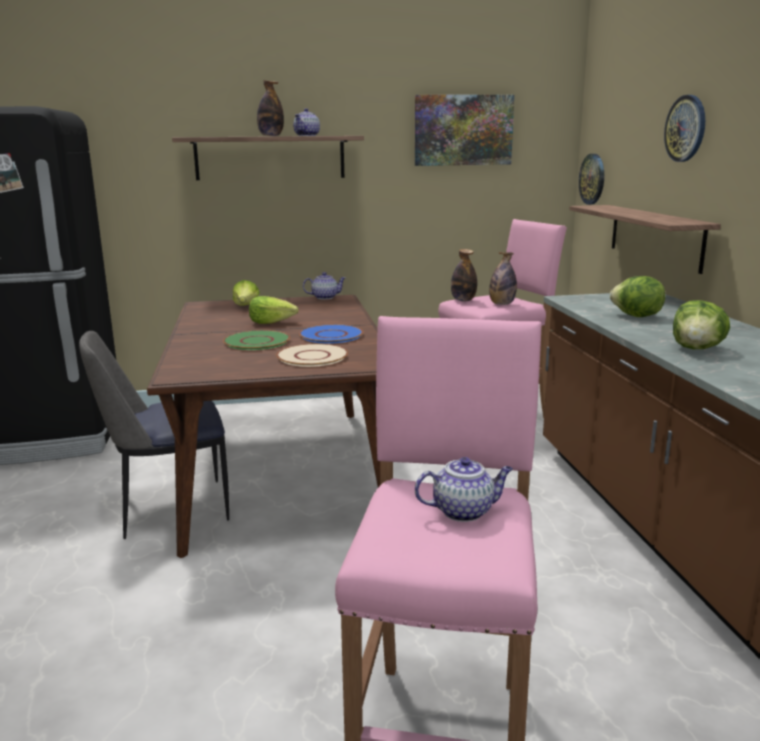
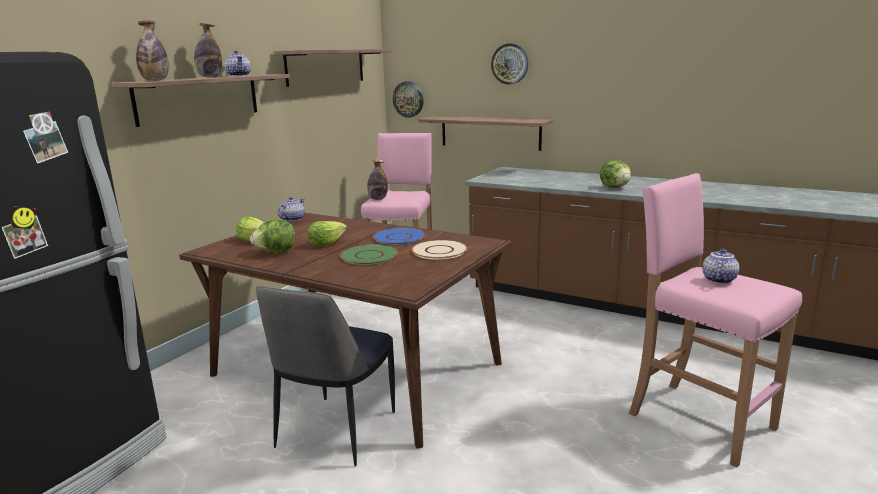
camera: 50 degrees left, 0 degrees up
picture [415,95,514,166] -> shelf [273,49,392,87]
bottle [489,252,517,305] -> bottle moved to [136,21,169,81]
lettuce [610,276,665,317] -> lettuce moved to [250,219,295,253]

